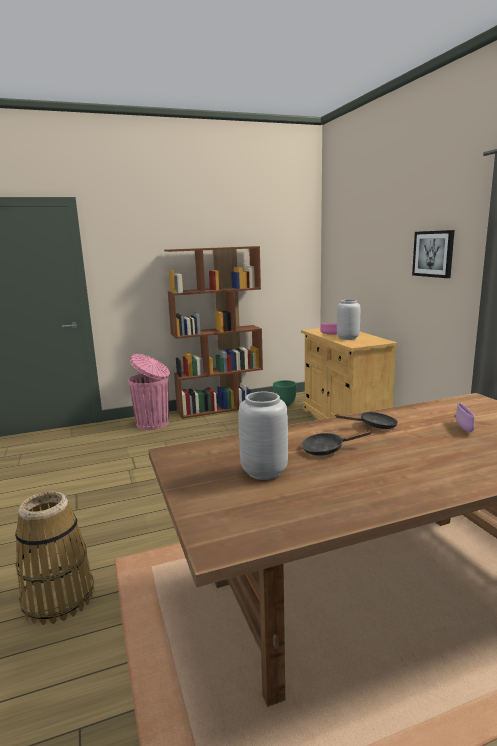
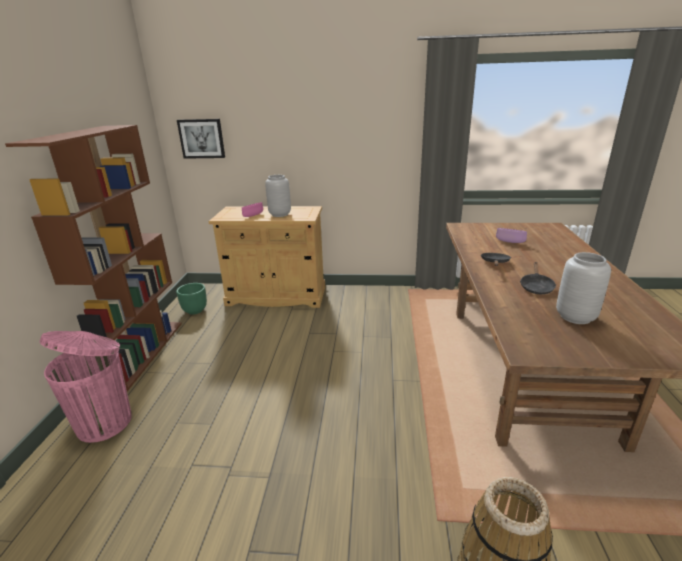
camera: 65 degrees left, 10 degrees up
picture [412,230,454,278] -> picture moved to [177,119,225,159]

